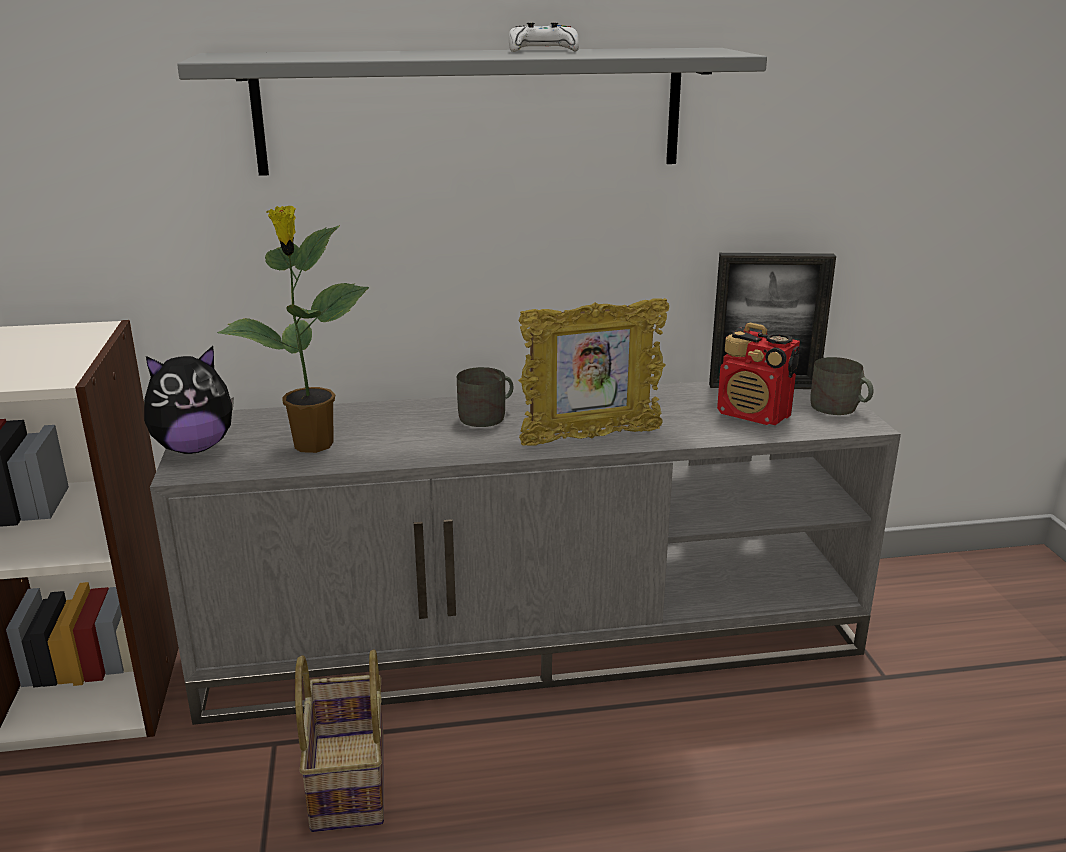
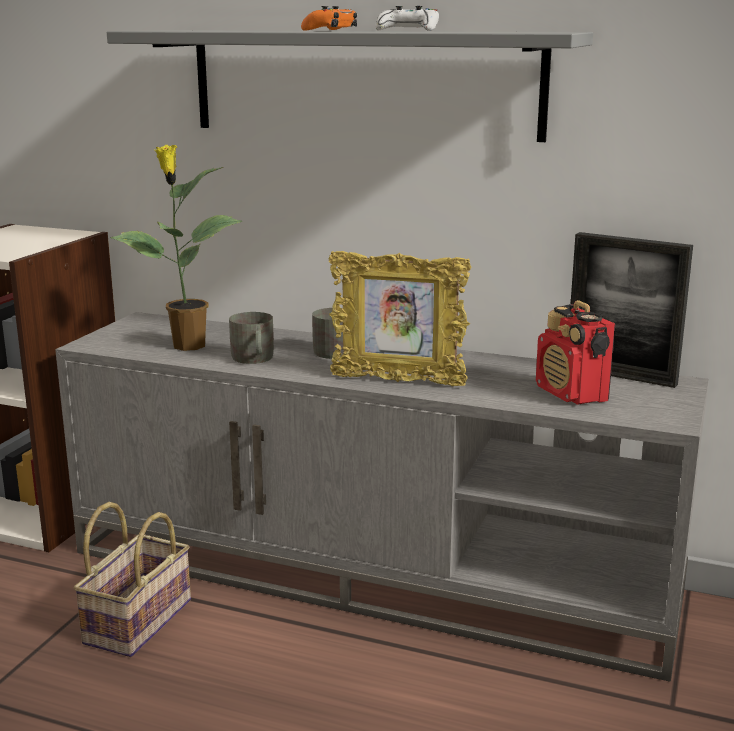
camera: 30 degrees right, 5 degrees down
plush toy [144,346,234,454] -> none
grey mug [810,357,873,415] -> grey mug moved to [229,312,274,364]
none -> orange game controller [301,6,357,31]

